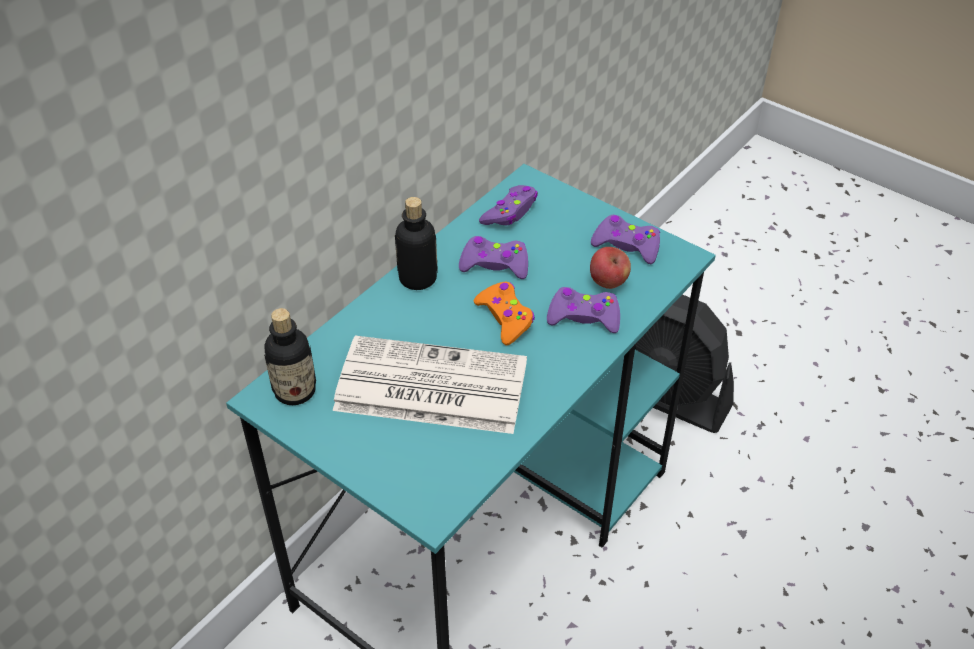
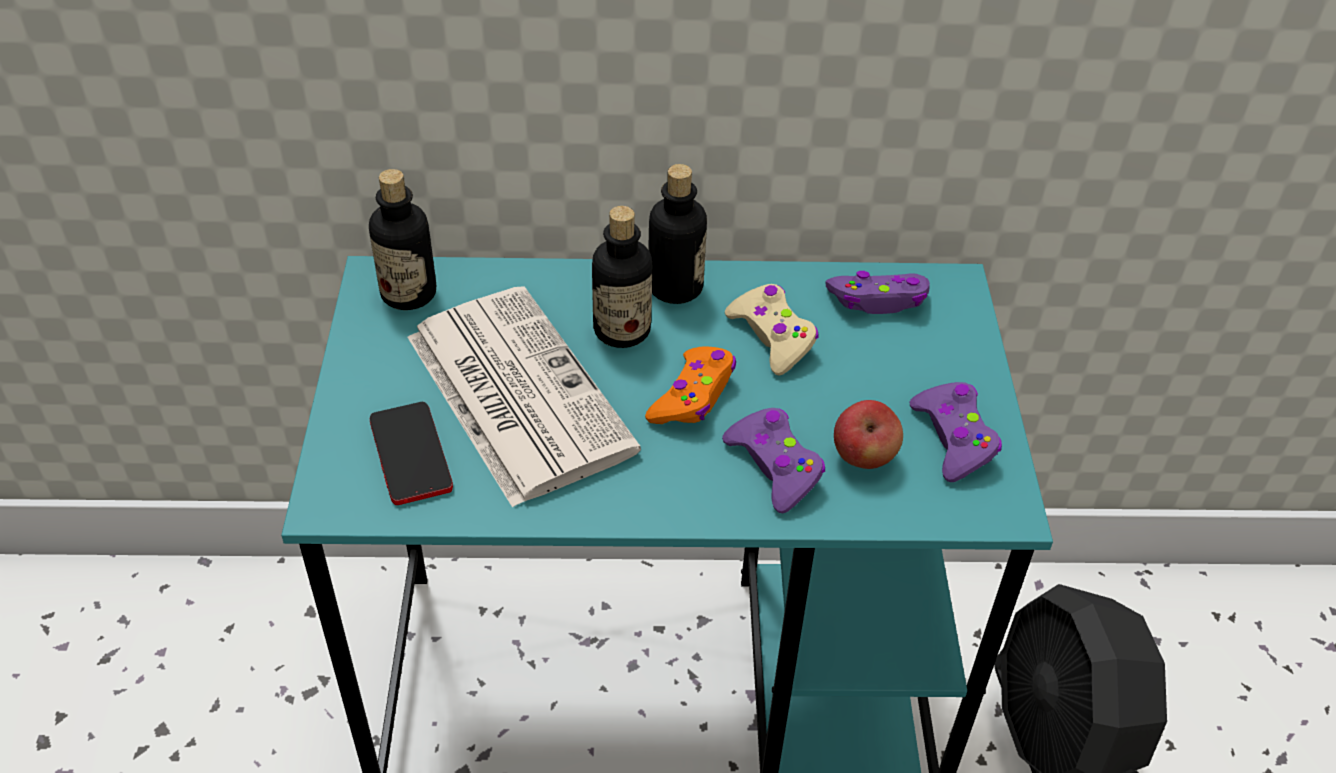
camera: 50 degrees right, 0 degrees up
purple game controller [459,236,528,279] -> beige game controller [725,284,819,375]
none -> phone [370,401,453,505]
none -> bottle [592,206,652,348]

